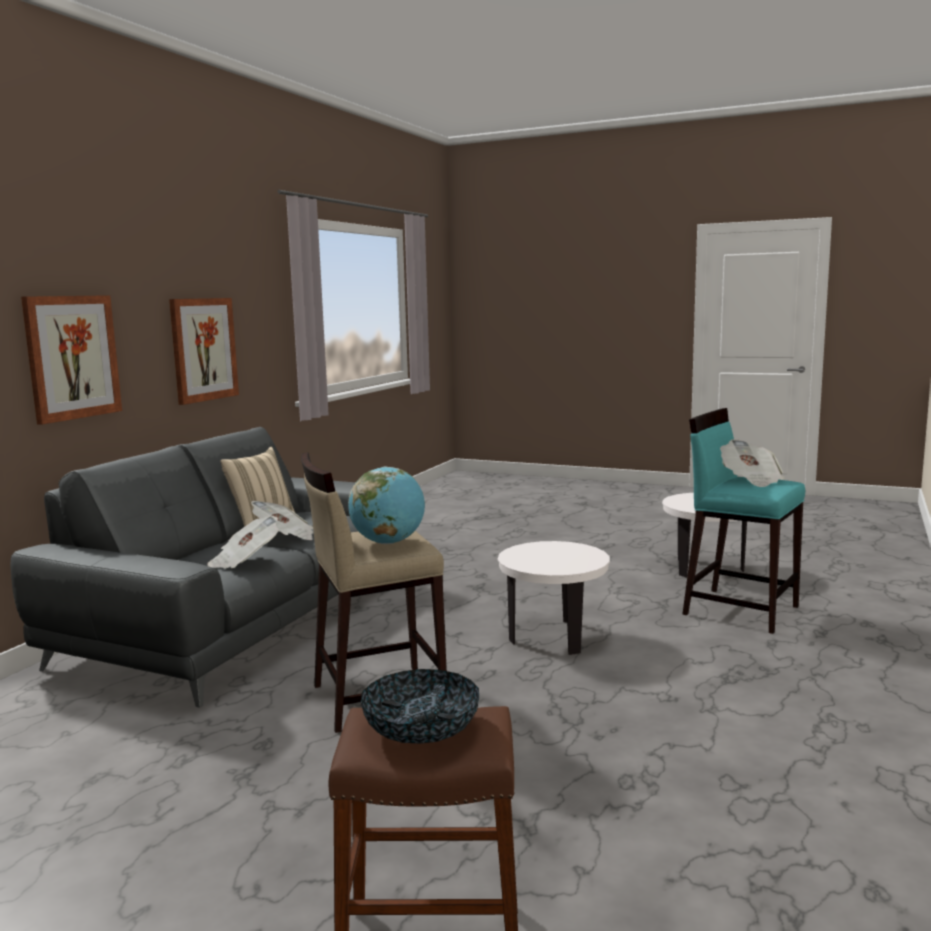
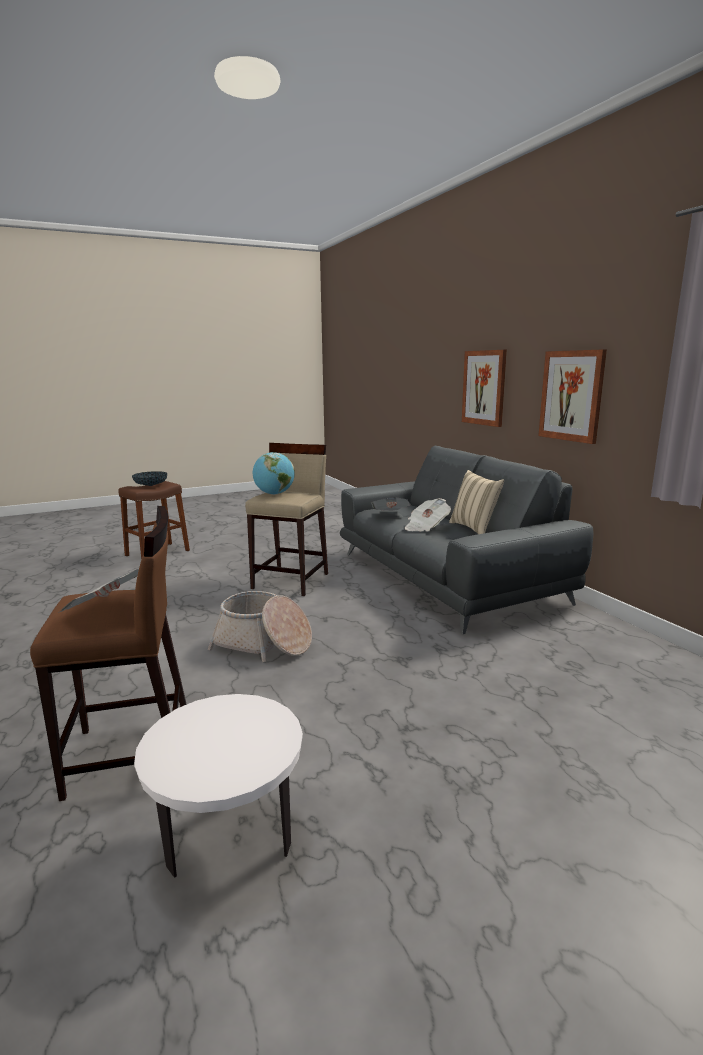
camera: 130 degrees right, 5 degrees up
white side table [498,541,610,655] -> basket [208,591,312,662]
turquoise stool [682,408,805,634] -> brown stool [30,506,187,801]

